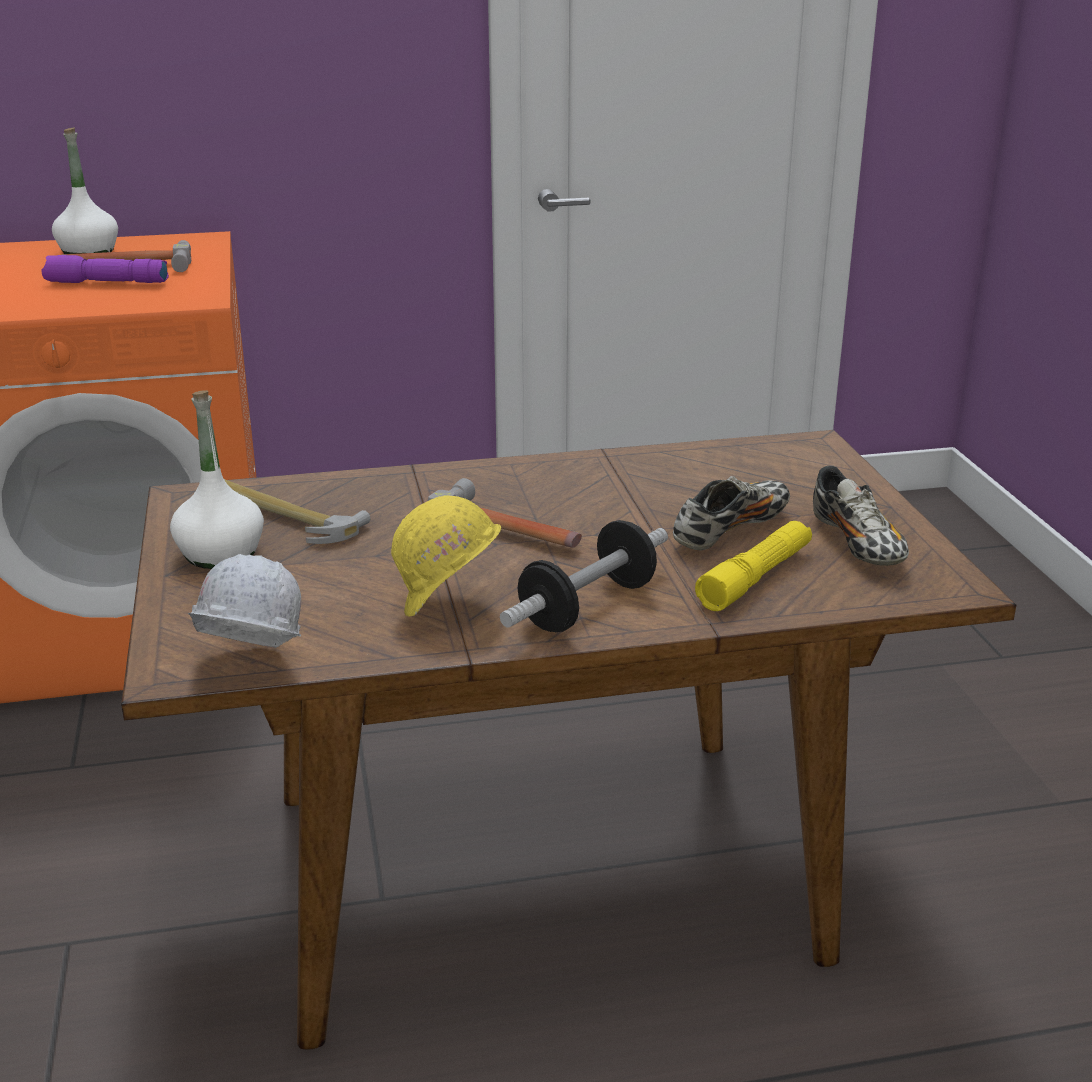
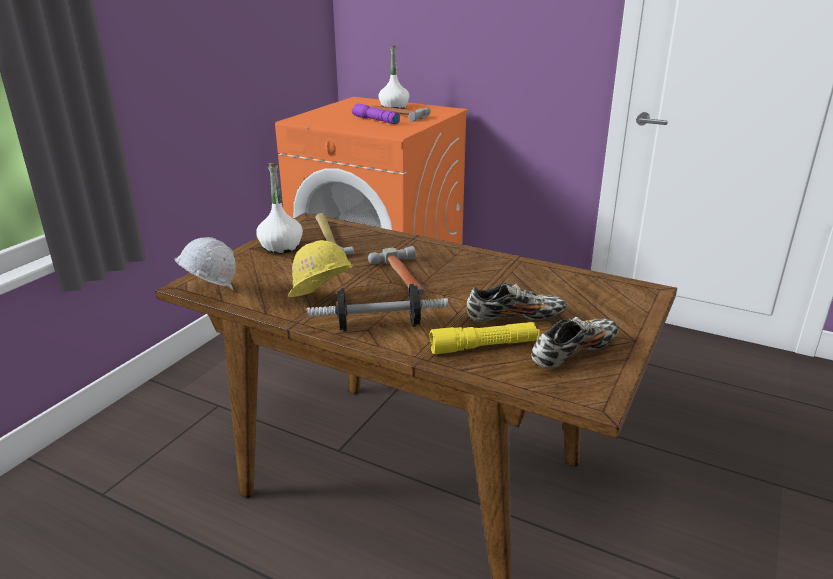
camera: 40 degrees right, 0 degrees up
shoe [813,466,909,566] -> shoe turned 150 degrees counterclockwise [531,317,618,369]

